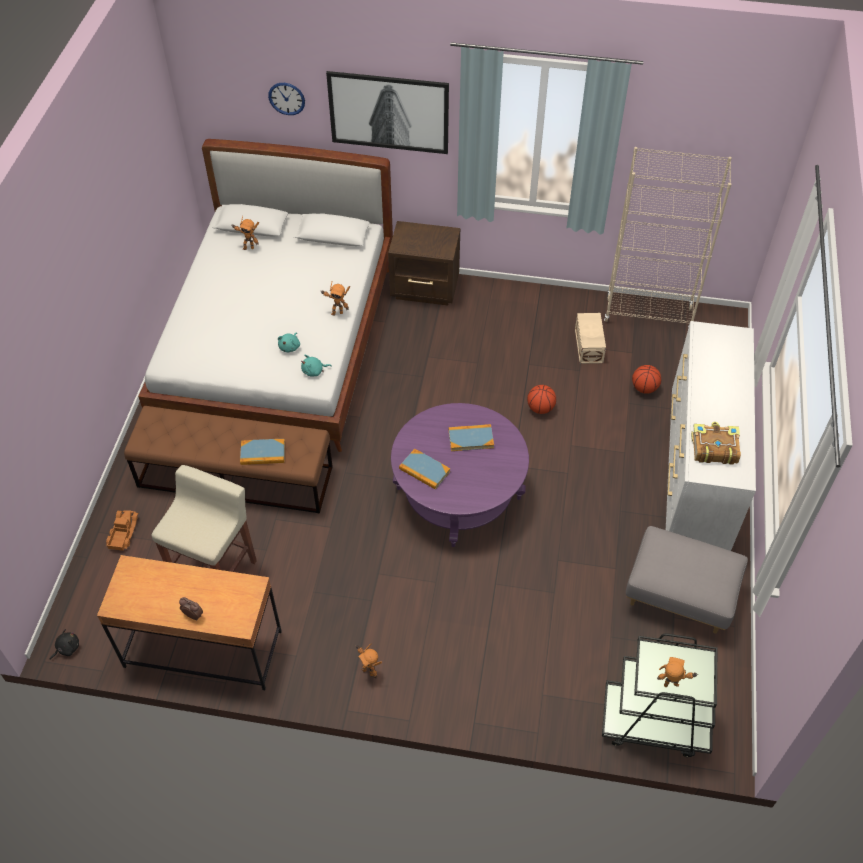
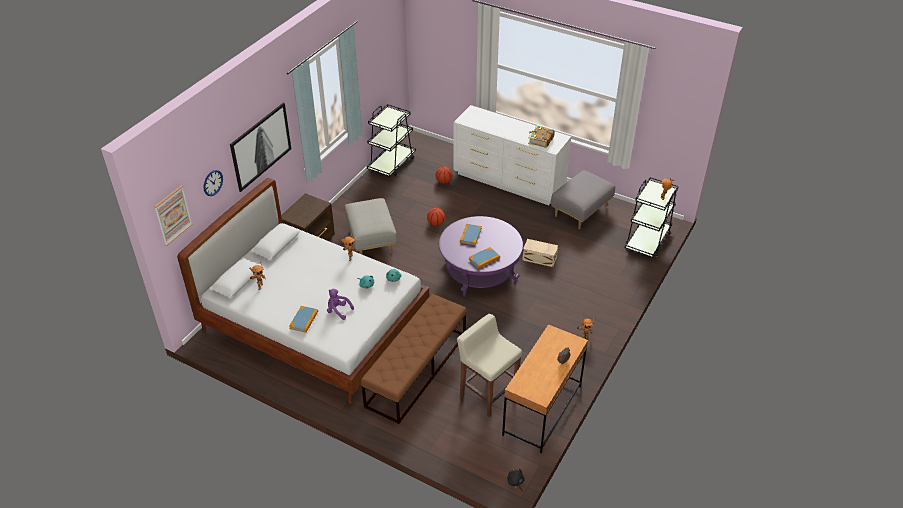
camera: 70 degrees left, 10 degrees down
toy truck [106,510,139,551] -> none
book [240,439,285,465] -> book moved to [289,306,318,333]
beige storage box [575,313,606,364] -> beige storage box moved to [523,239,558,267]
beige bookcase [604,147,732,328] -> black cart [367,104,416,177]
none -> picture [154,185,193,246]
none -> purple plush toy [327,289,354,320]
none -> grey ottoman [345,198,397,254]

